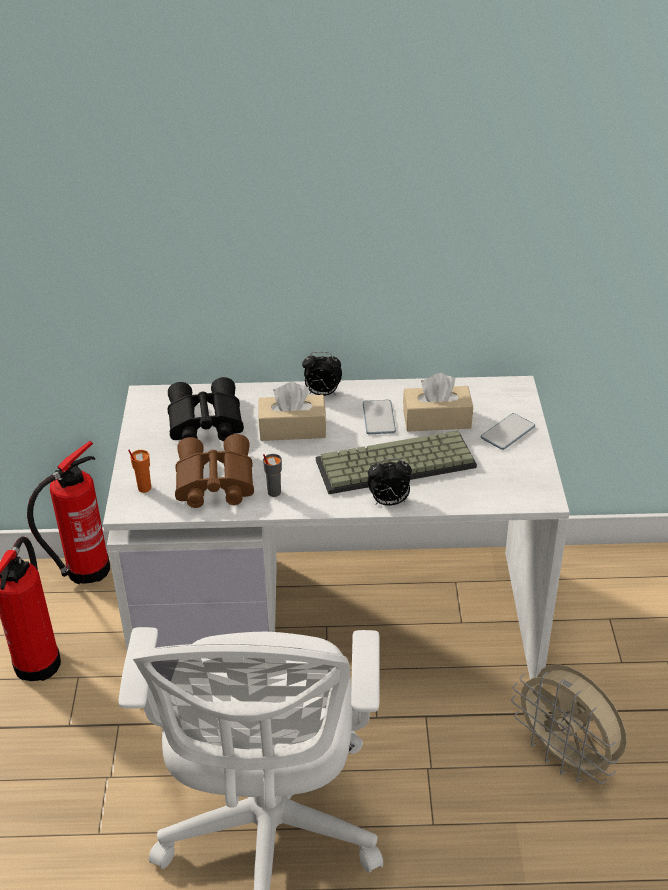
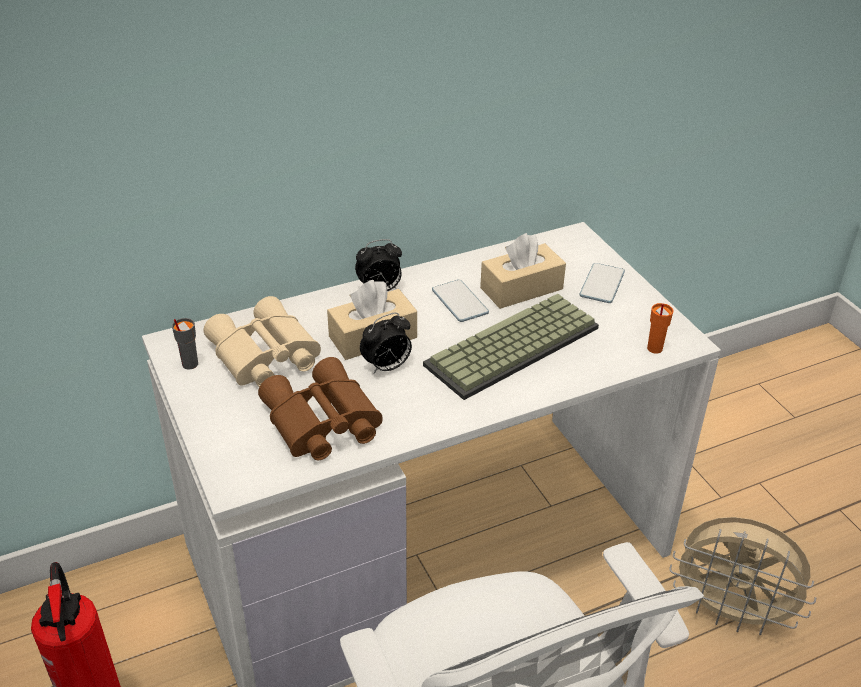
camera: 25 degrees left, 0 degrees up
fire extinguisher [27,441,110,584] -> none
orange cup [128,450,151,493] -> orange cup moved to [647,303,674,354]
black binoculars [168,377,244,441] -> beige binoculars [204,296,321,387]
grey cup [263,454,282,497] -> grey cup moved to [172,318,198,370]
alarm clock [367,458,412,506] -> alarm clock moved to [360,312,412,374]

